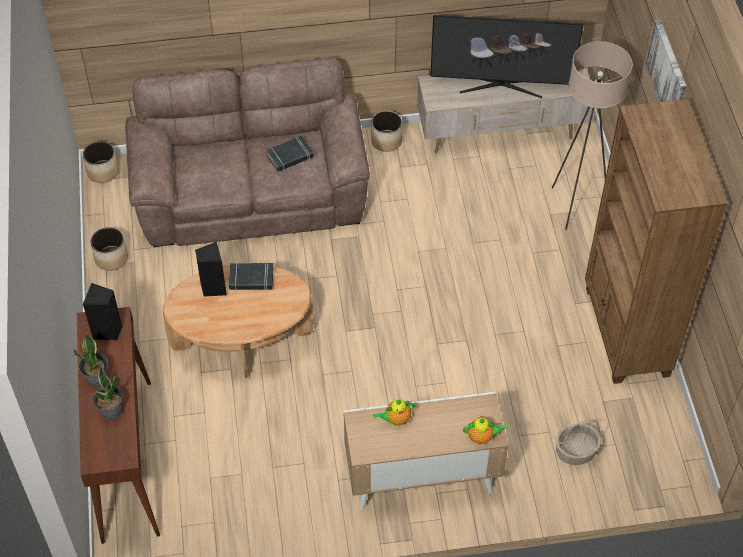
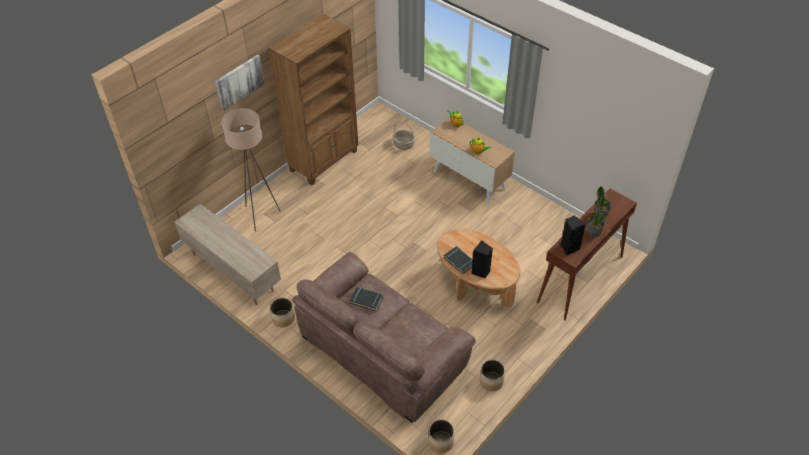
camera: 130 degrees left, 5 degrees down
television [430,15,583,98] -> none

